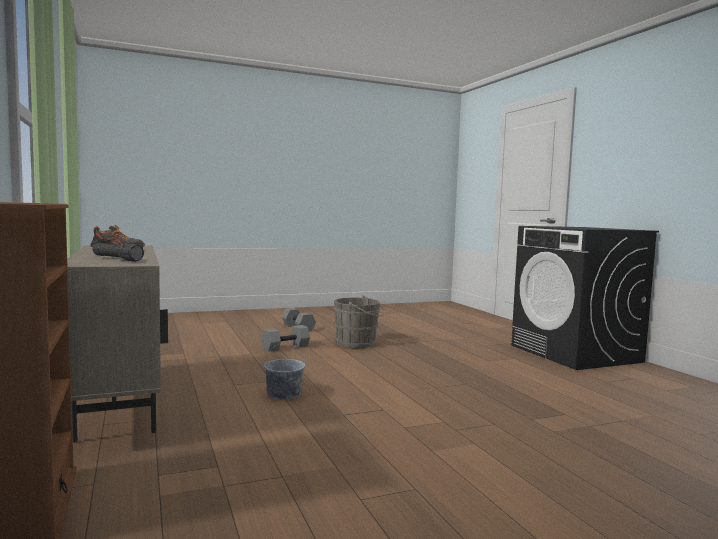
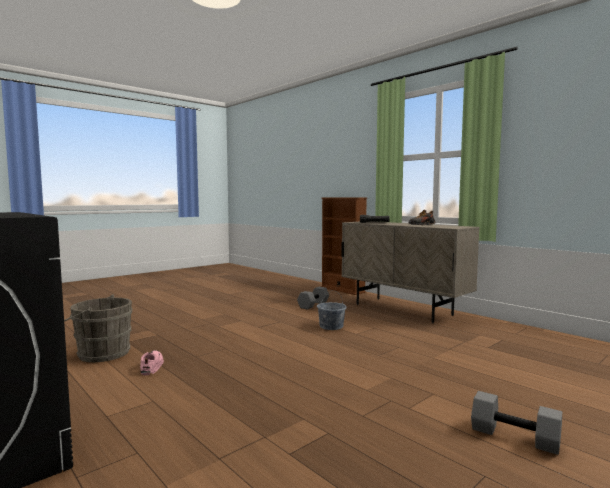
camera: 160 degrees right, 0 degrees up
grey dumbbell [261,325,310,352] -> grey dumbbell moved to [297,287,329,310]
grey bucket [334,295,385,348] -> grey bucket moved to [64,295,132,362]
none -> pink shoe [140,350,164,375]

